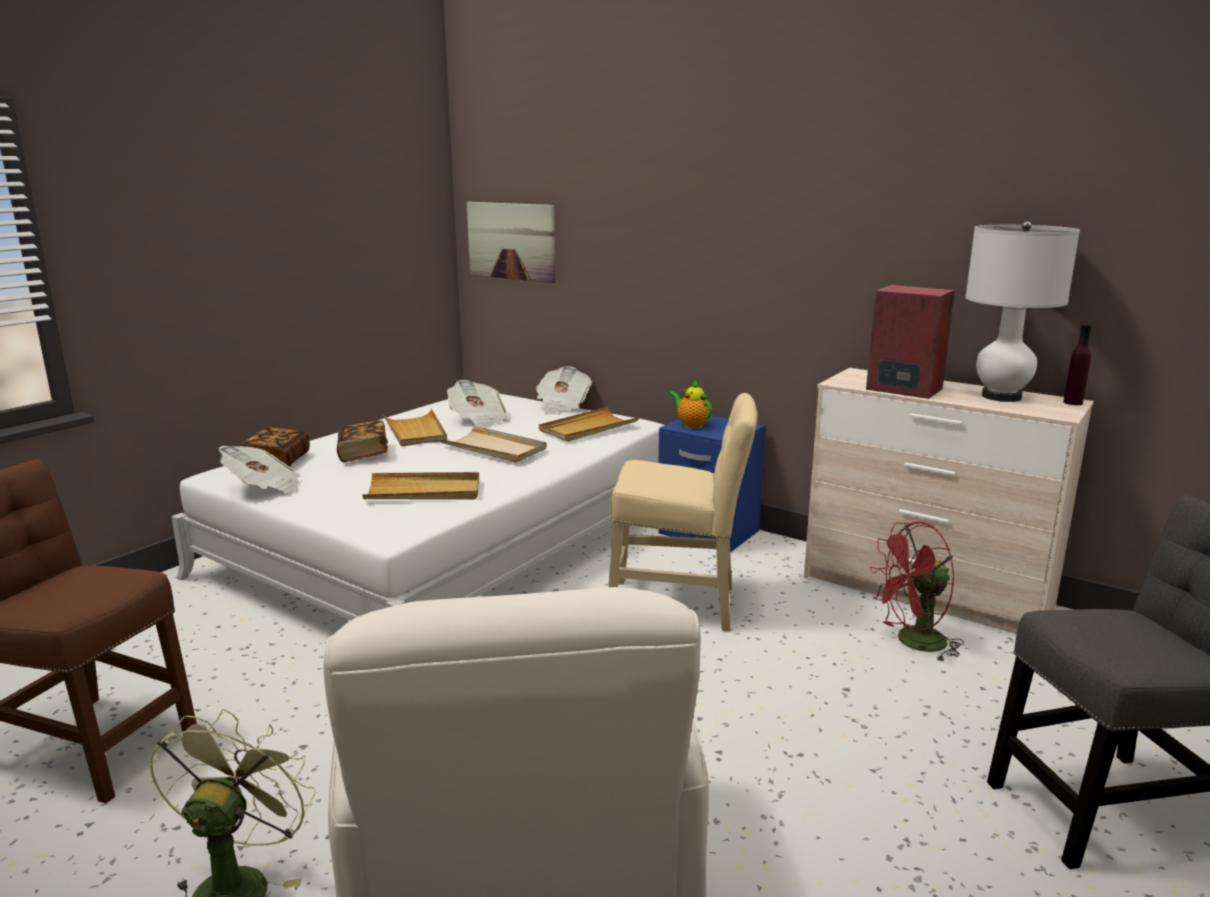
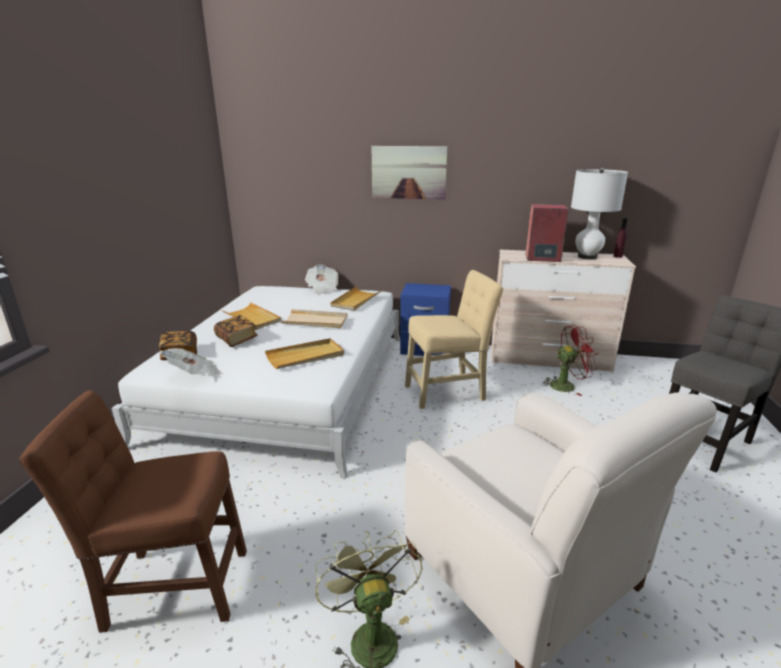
camera: 25 degrees left, 5 degrees up
newspaper [447,380,508,428] -> none
picture [467,202,555,283] -> picture moved to [372,146,448,200]
teapot [669,380,712,429] -> none
red fan [870,522,964,662] -> red fan turned 150 degrees counterclockwise [541,325,598,396]

